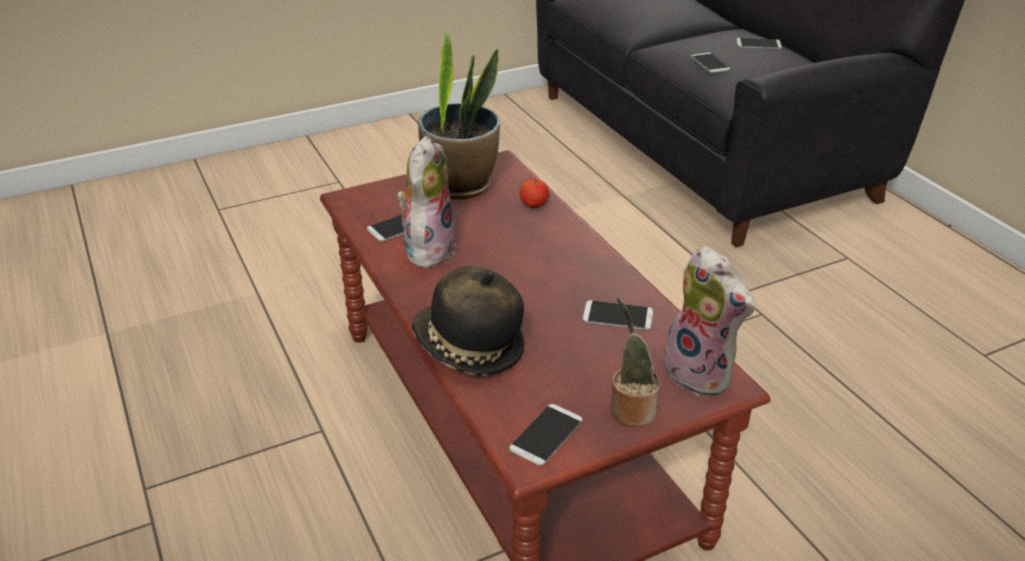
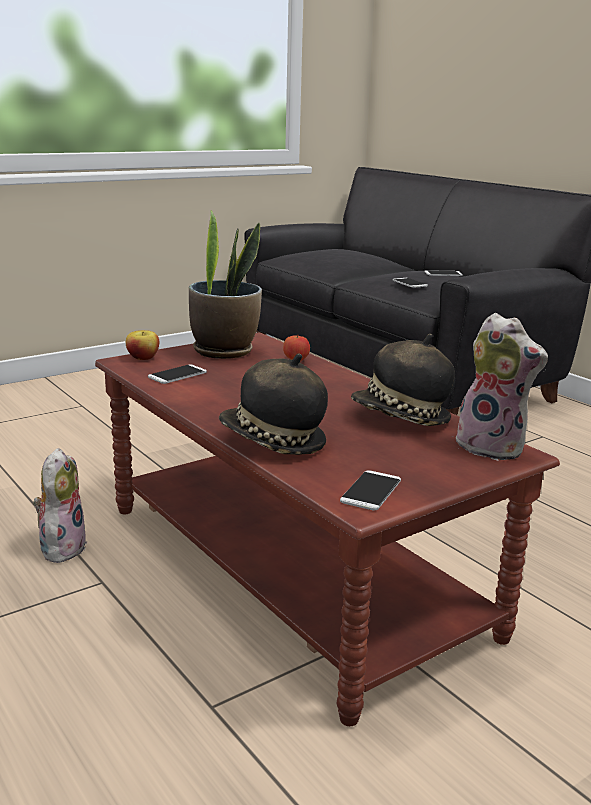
camera: 10 degrees left, 15 degrees down
plush toy [397,136,456,268] -> plush toy moved to [33,448,87,563]
phone [583,300,653,330] -> hat [351,334,455,426]
potted plant [611,297,660,427] -> none
none -> apple [126,330,159,360]

